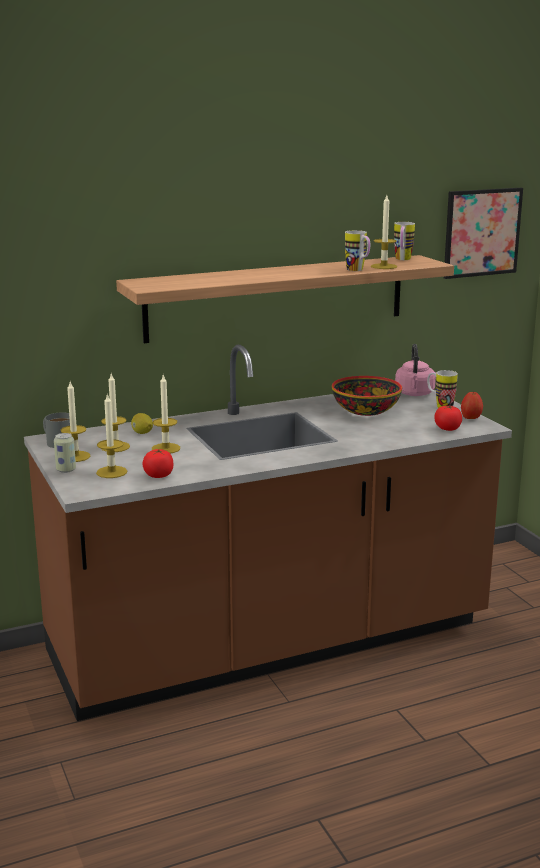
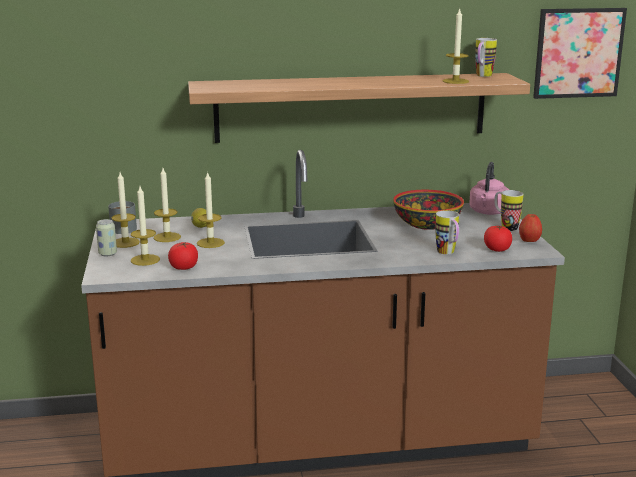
camera: 15 degrees right, 0 degrees up
mug [345,230,370,271] -> mug moved to [436,210,459,255]

